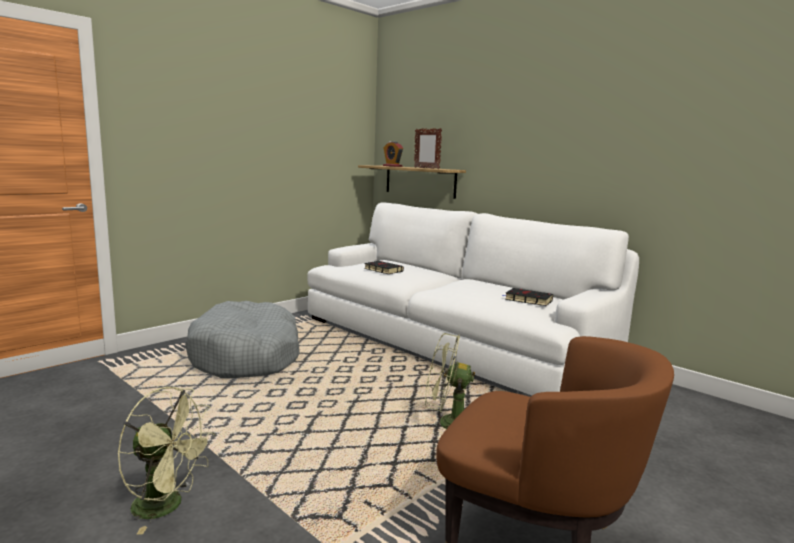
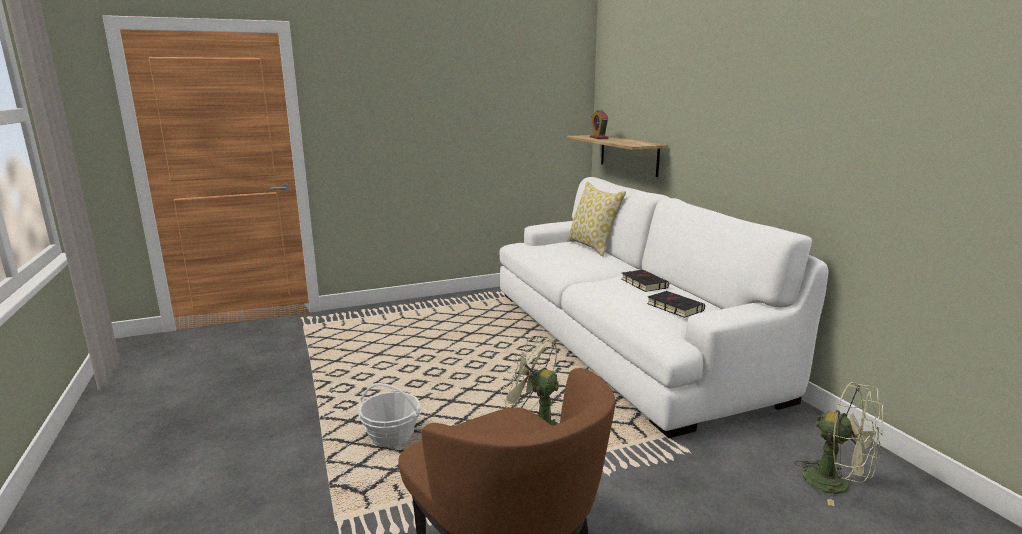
camera: 25 degrees right, 5 degrees up
green fan [117,387,215,535] -> green fan moved to [795,382,884,506]
grey dog bed [185,301,300,378] -> none
black book [364,261,404,274] -> black book moved to [622,270,669,292]
picture frame [414,128,442,169] -> none
none -> basket [358,383,421,448]
none -> pillow [567,182,626,256]

